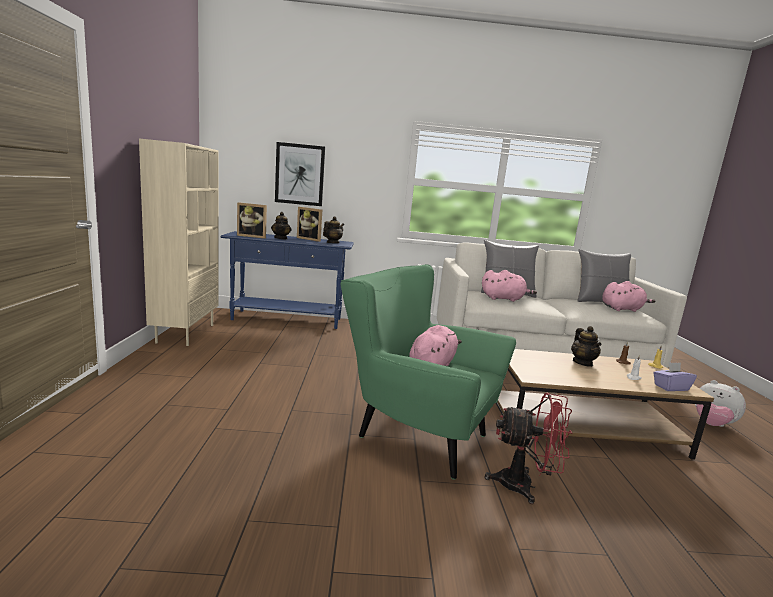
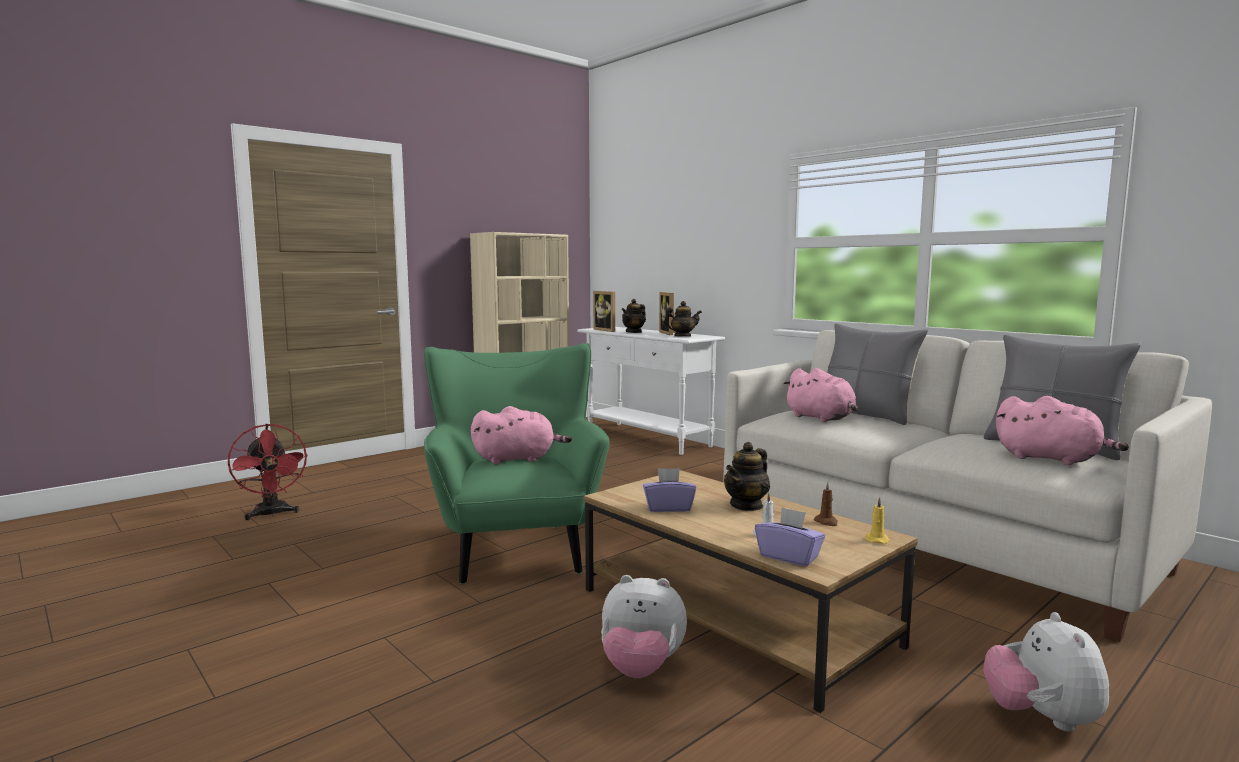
camera: 50 degrees right, 5 degrees down
blue console table [221,231,354,329] -> white console table [577,327,725,455]
picture [275,142,325,206] -> none
red fan [485,392,573,504] -> red fan moved to [228,424,308,520]
none -> plush toy [601,575,687,678]
none -> purple tissue box [643,468,696,512]

